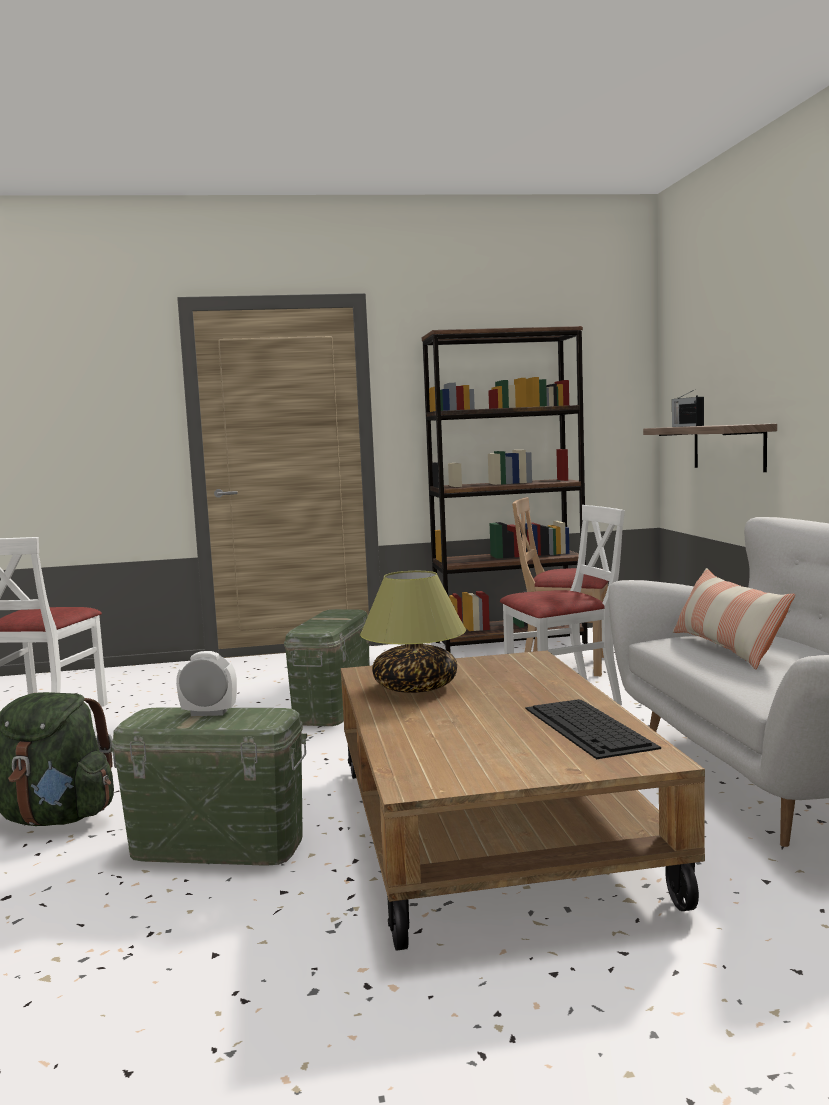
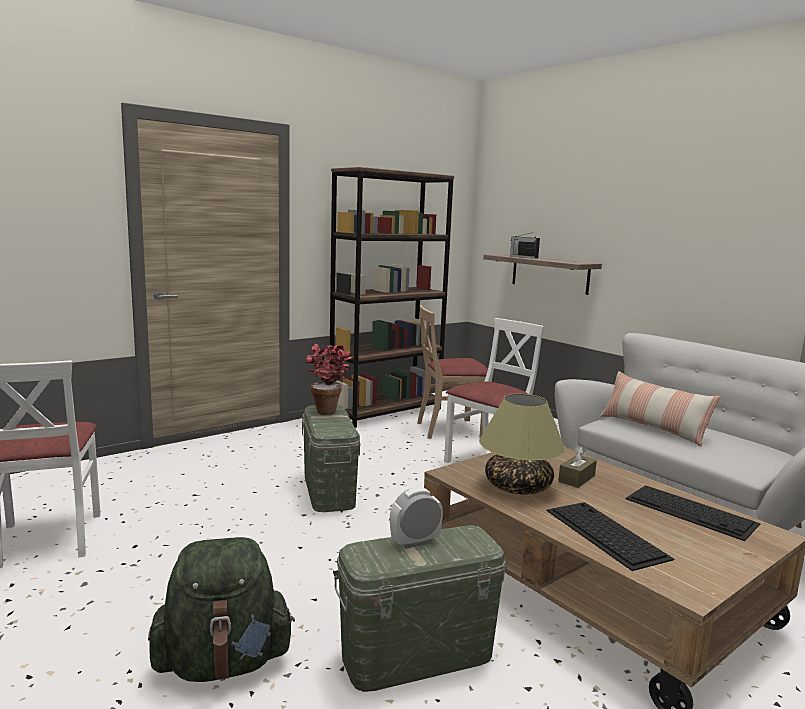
camera: 30 degrees left, 5 degrees up
none -> potted plant [305,344,353,415]
none -> keyboard [546,502,674,571]
none -> brown tissue box [558,447,597,488]

